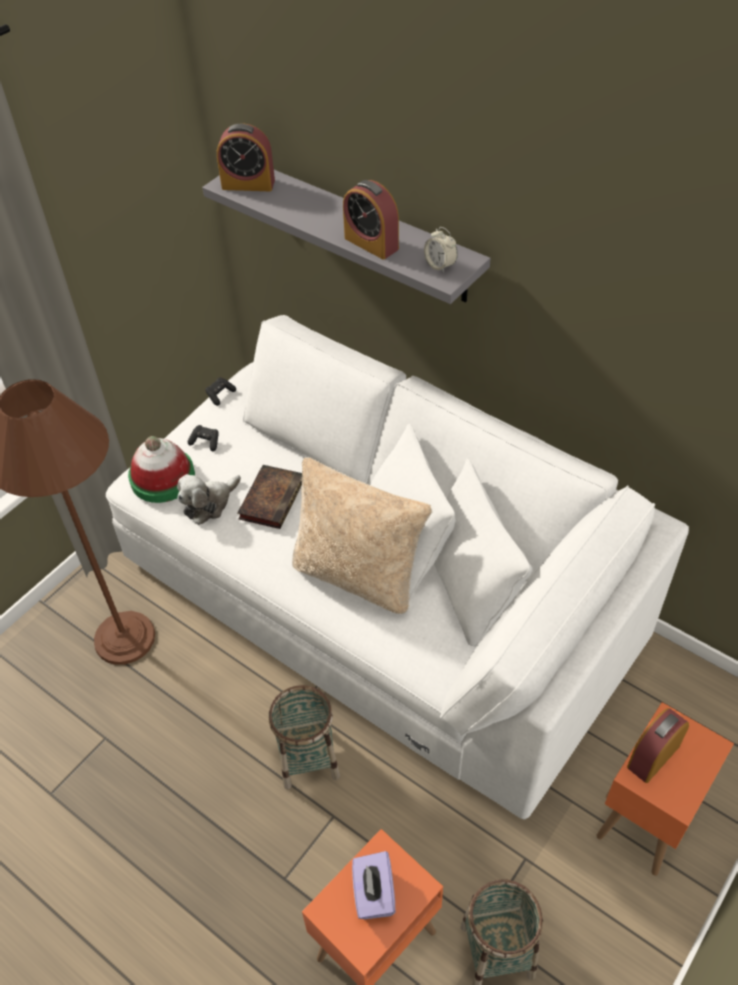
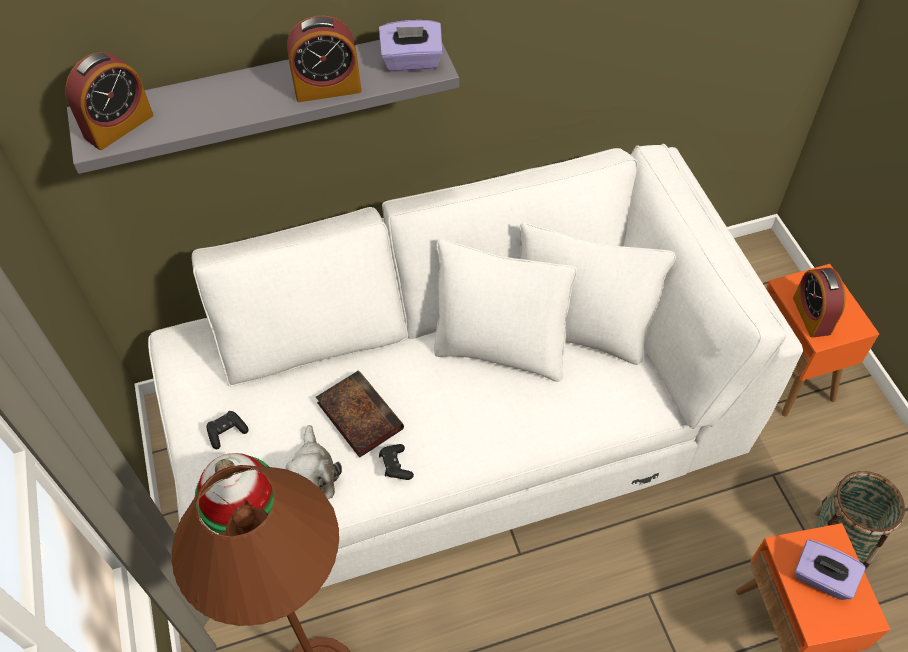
camera: 55 degrees left, 5 degrees up
black game controller [205,377,236,406] -> black game controller moved to [379,444,414,480]
basket [269,685,340,790] -> none
beige pillow [292,457,433,614] -> none
alarm clock [424,227,458,273] -> purple tissue box [379,20,443,72]

